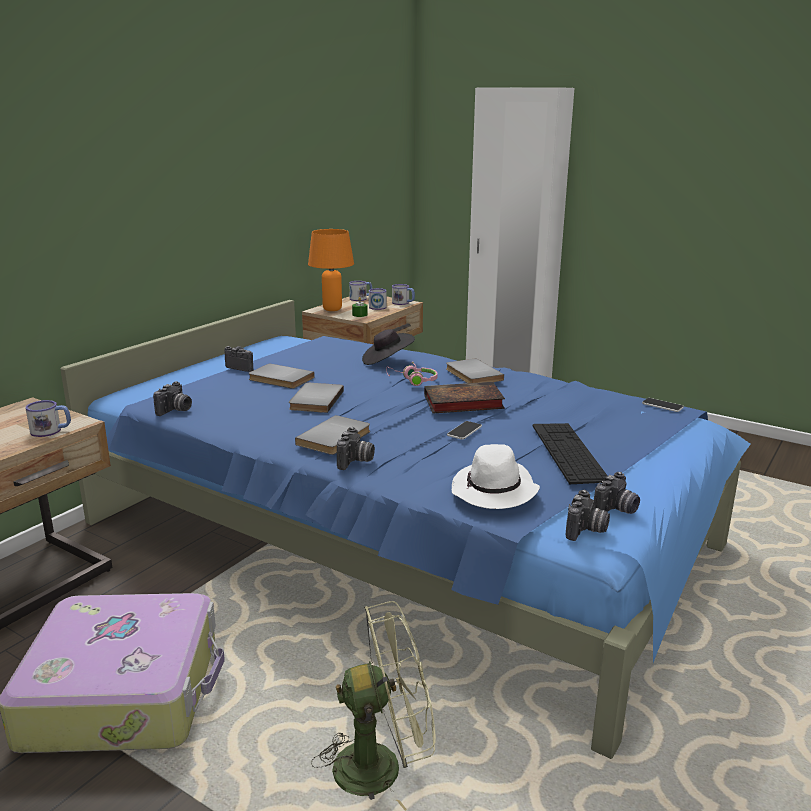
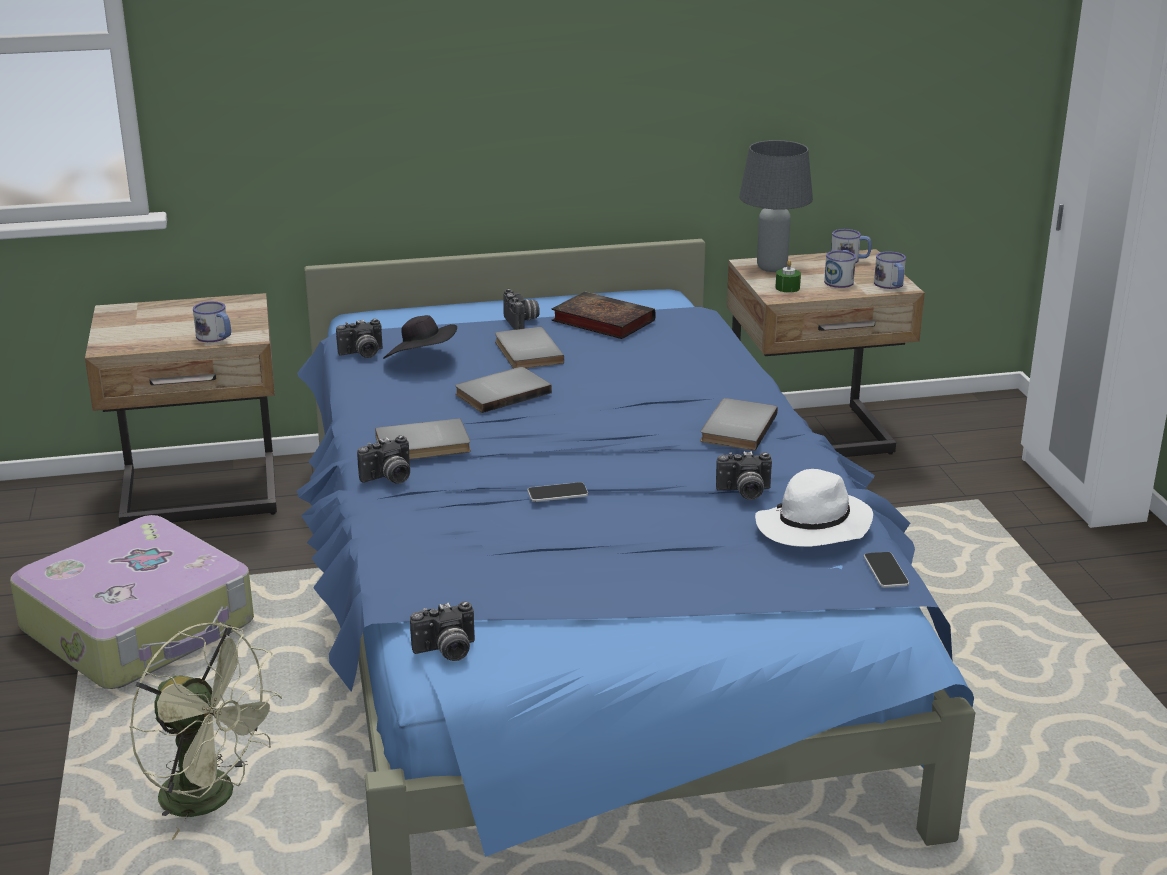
camera: 45 degrees right, 5 degrees up
orange table lamp [308,229,354,311] -> grey table lamp [739,140,813,272]
black hat [362,329,415,365] -> black hat moved to [383,315,457,359]
pink headphones [386,361,437,386] -> none
book [424,382,505,414] -> book moved to [551,292,656,339]
white hat [452,444,540,509] -> white hat moved to [755,469,873,547]
keyboard [533,423,608,484] -> none
camera [593,472,640,514] -> camera moved to [716,451,772,500]

